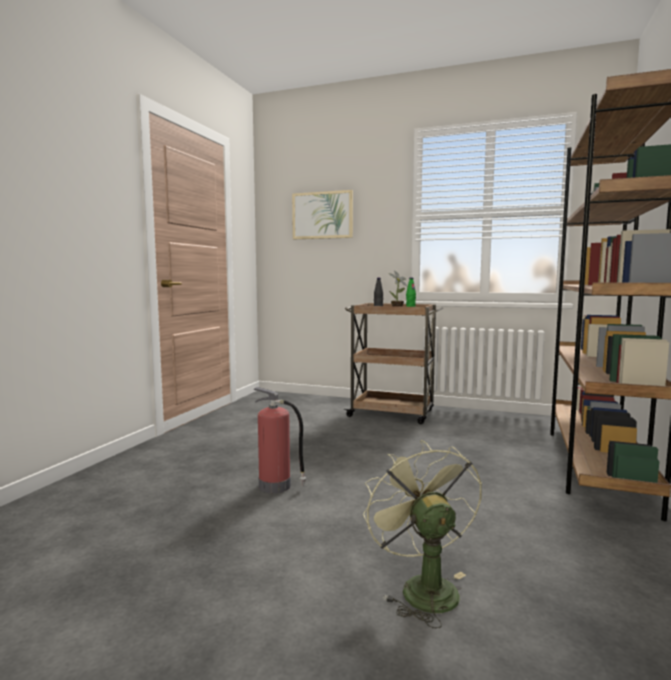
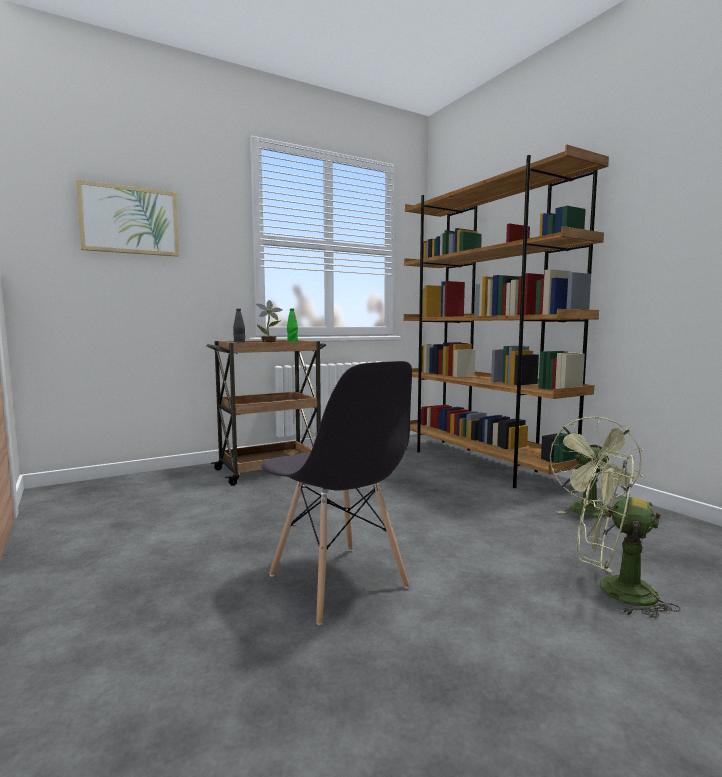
camera: 50 degrees left, 0 degrees up
fire extinguisher [253,387,306,493] -> grey chair [262,361,412,625]
none -> green fan [550,416,644,517]

